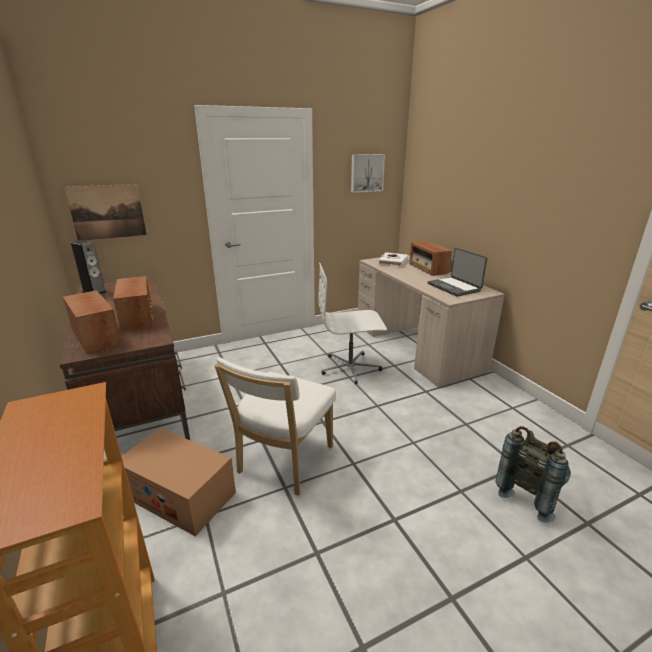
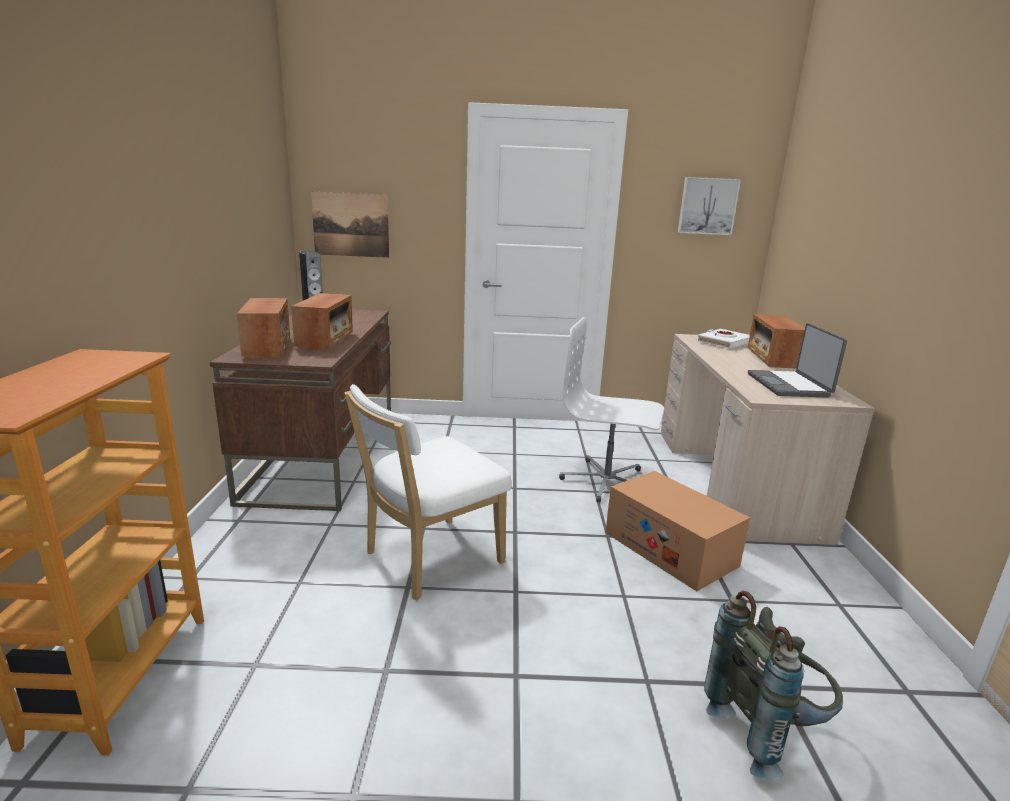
camera: 25 degrees right, 5 degrees down
cardboard box [122,428,236,537] -> cardboard box moved to [605,471,750,591]

